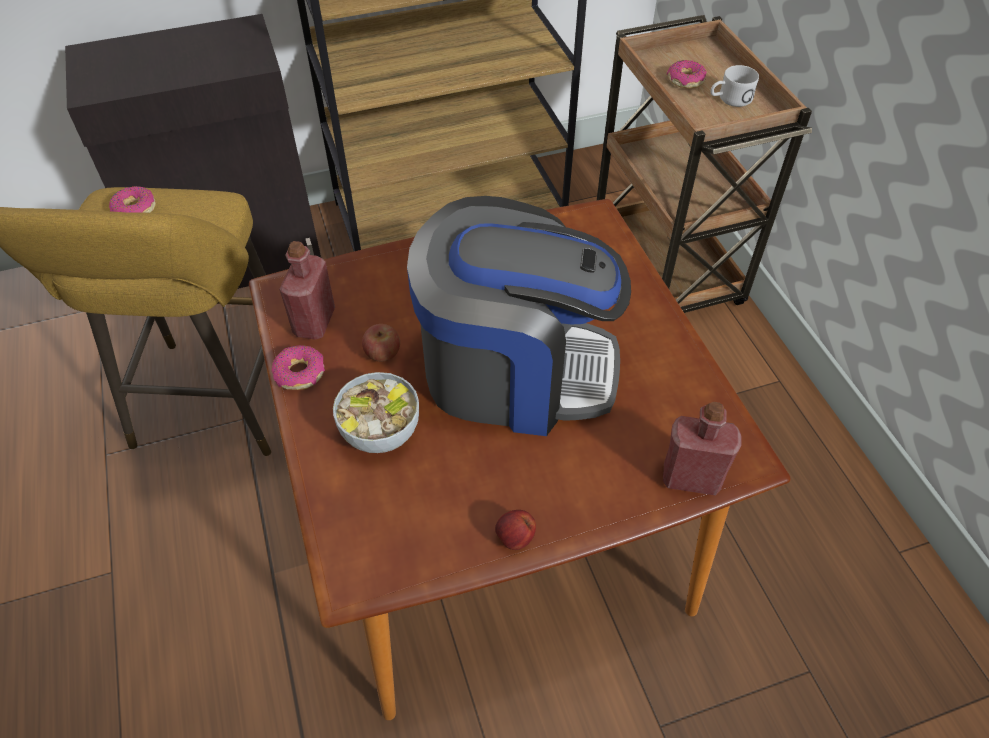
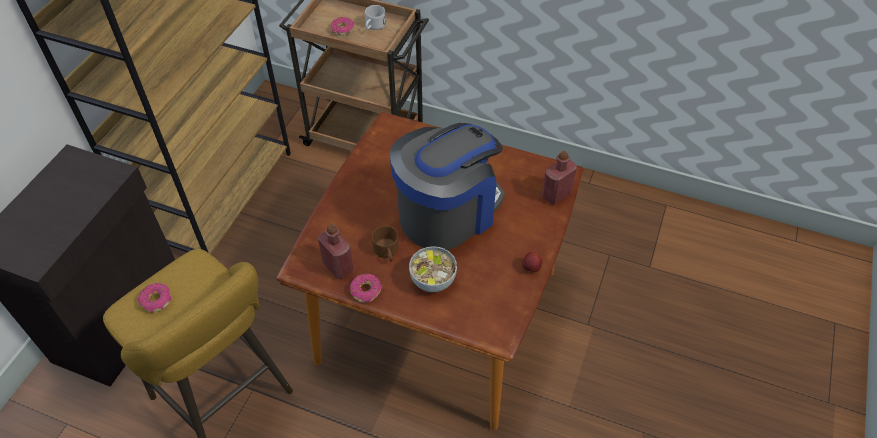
camera: 50 degrees left, 0 degrees up
apple [362,324,400,362] -> brown mug [372,226,399,262]

